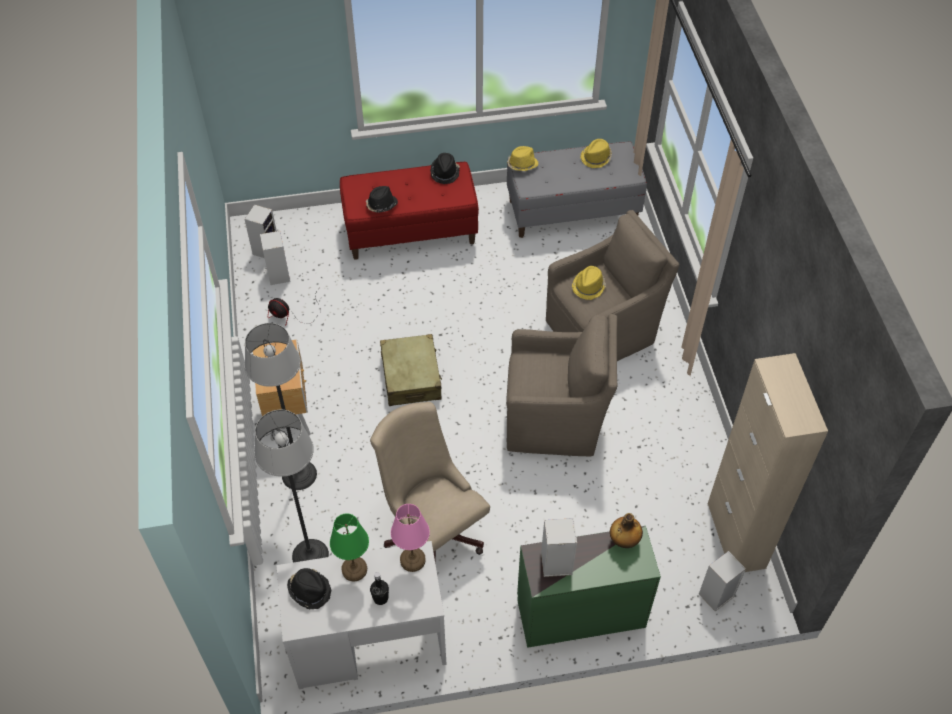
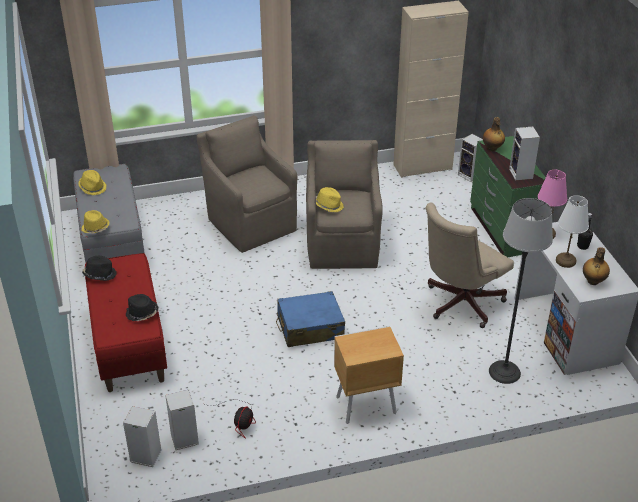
camera: 95 degrees left, 15 degrees down
floor lamp [245,323,317,490] -> none
black hat [287,568,332,610] -> bottle [583,247,610,285]
green table lamp [330,513,369,581] -> white table lamp [556,195,589,268]
beige suitcase [380,334,442,406] -> blue suitcase [276,291,345,347]
yellow hat [572,266,606,300] -> yellow hat moved to [316,187,344,212]

